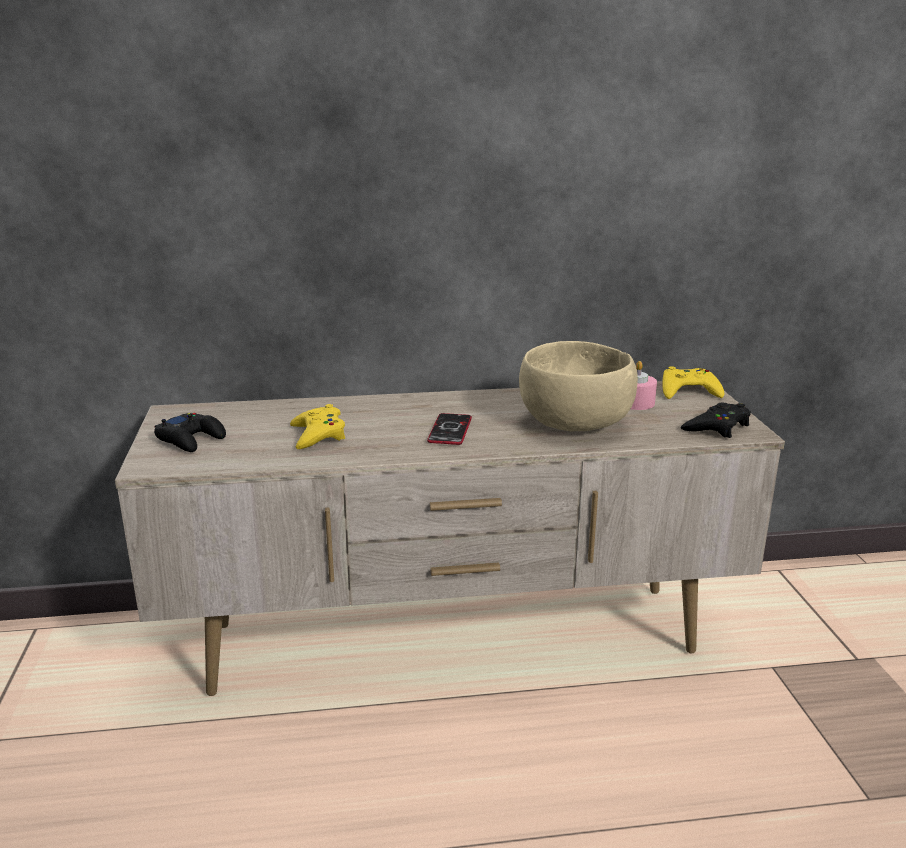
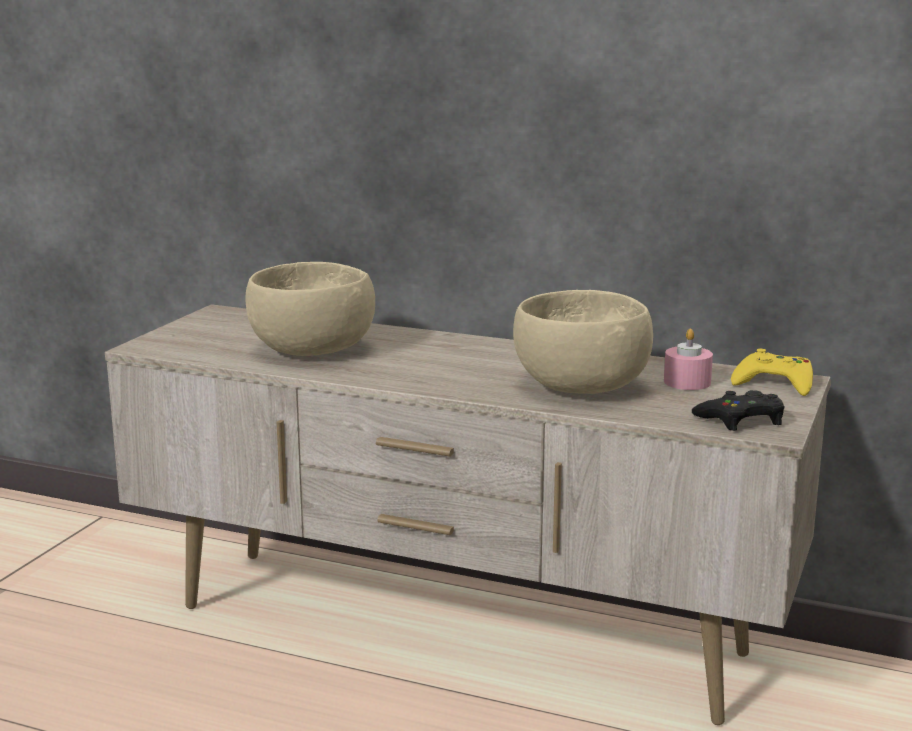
camera: 30 degrees right, 5 degrees down
black game controller [154,413,226,452] -> none
yellow game controller [290,404,345,449] -> beige bowl [246,262,375,356]
phone [427,413,472,445] -> none

